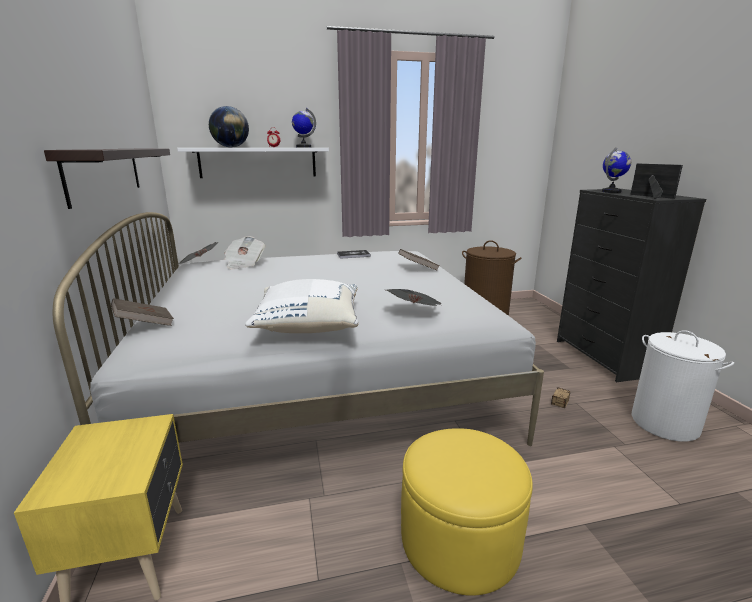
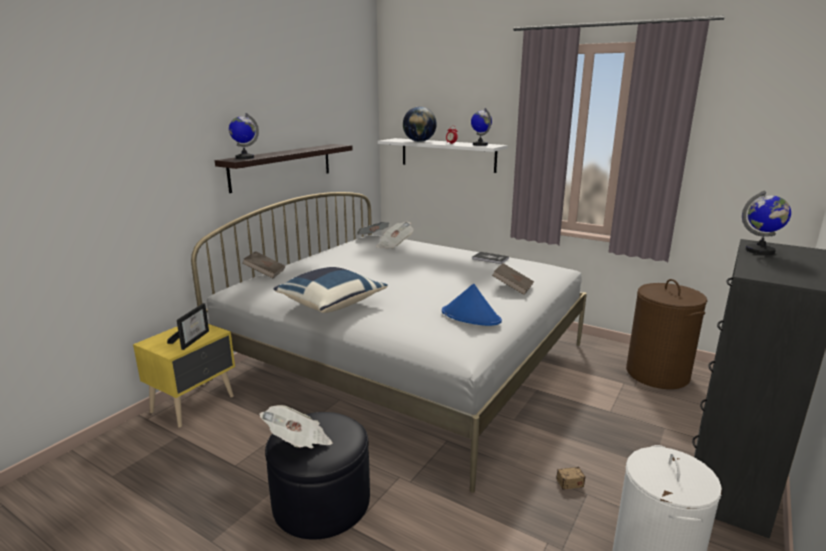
camera: 45 degrees right, 0 degrees up
white pillow [245,279,359,333] -> blue pillow [273,267,388,313]
newspaper [386,289,441,306] -> newspaper moved to [260,405,333,448]
yellow ottoman [401,428,533,596] -> black ottoman [265,412,370,540]
picture frame [630,164,683,199] -> picture frame moved to [167,303,209,350]
none -> globe [229,113,259,159]
none -> blue hat [442,284,502,326]

